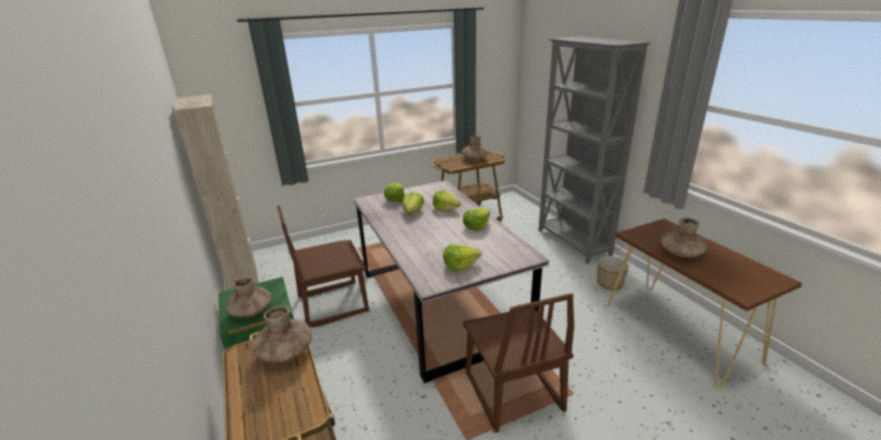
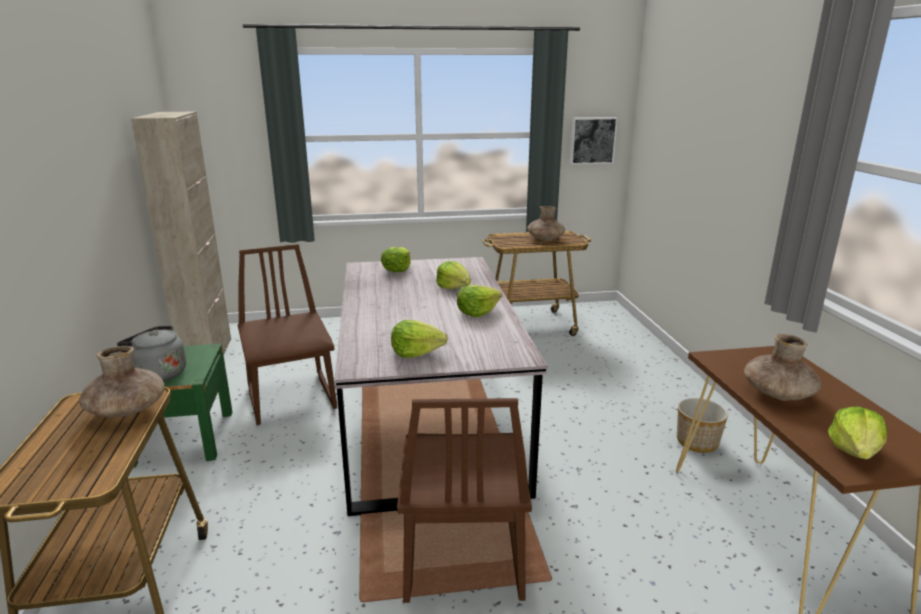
camera: 15 degrees right, 5 degrees down
brown vase [226,276,271,318] -> grey kettle [117,326,186,381]
brown chair [277,206,369,328] -> brown chair turned 75 degrees clockwise [238,244,337,425]
lettuce [403,192,424,213] -> lettuce moved to [828,406,887,459]
grey bookcase [539,36,651,264] -> none
none -> picture [570,117,618,165]

